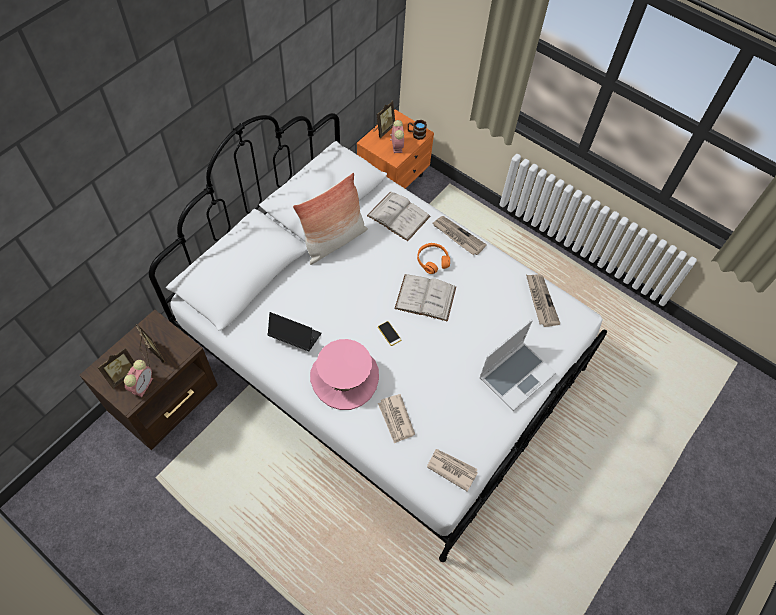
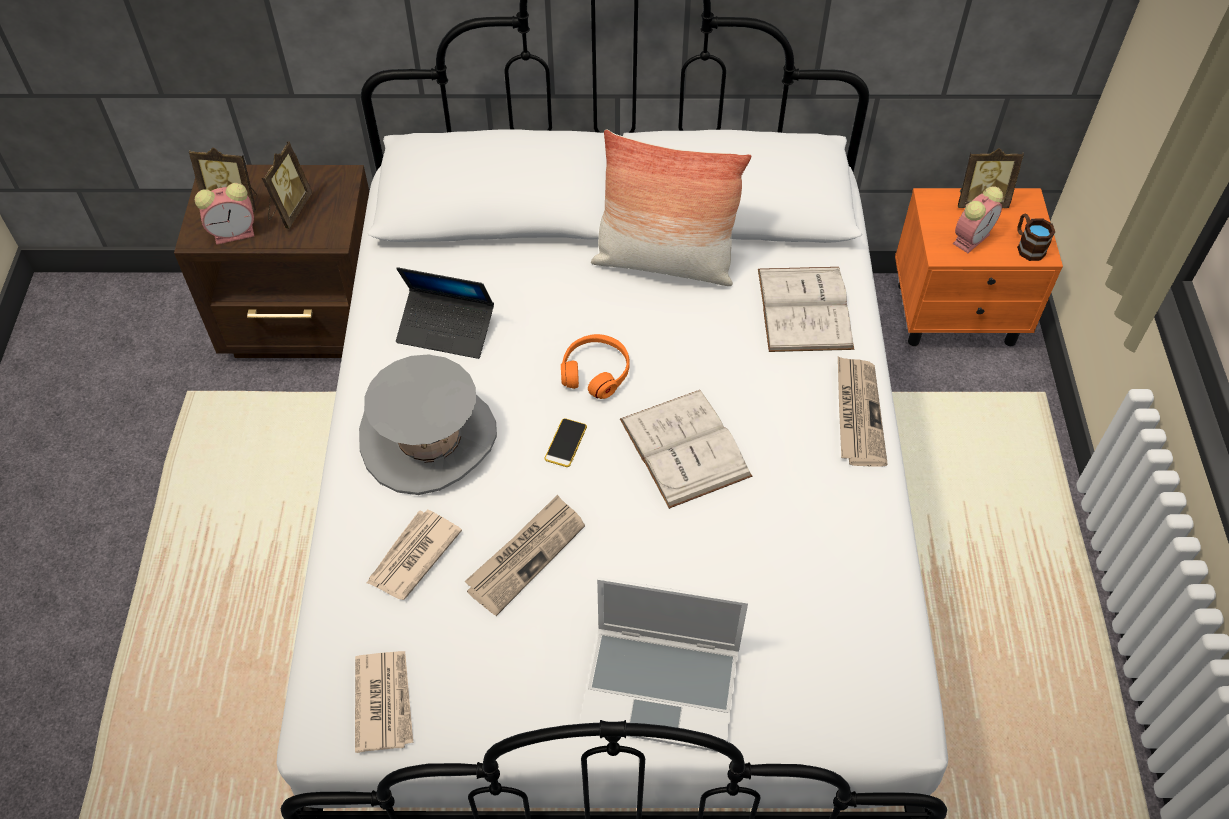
camera: 55 degrees right, 5 degrees down
laptop [267,312,321,351] -> laptop turned 120 degrees clockwise [396,267,494,359]
pink hat [310,339,379,410] -> grey hat [359,355,497,495]
orange headphones [417,243,450,274] -> orange headphones moved to [561,334,630,399]
newspaper [526,274,560,327] -> newspaper moved to [465,495,585,616]

